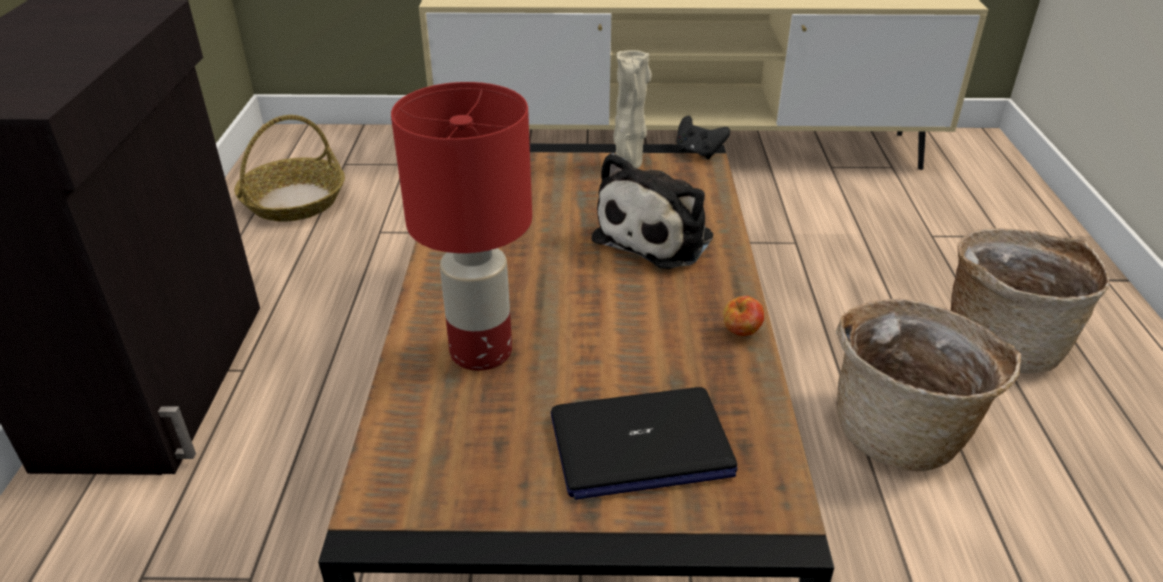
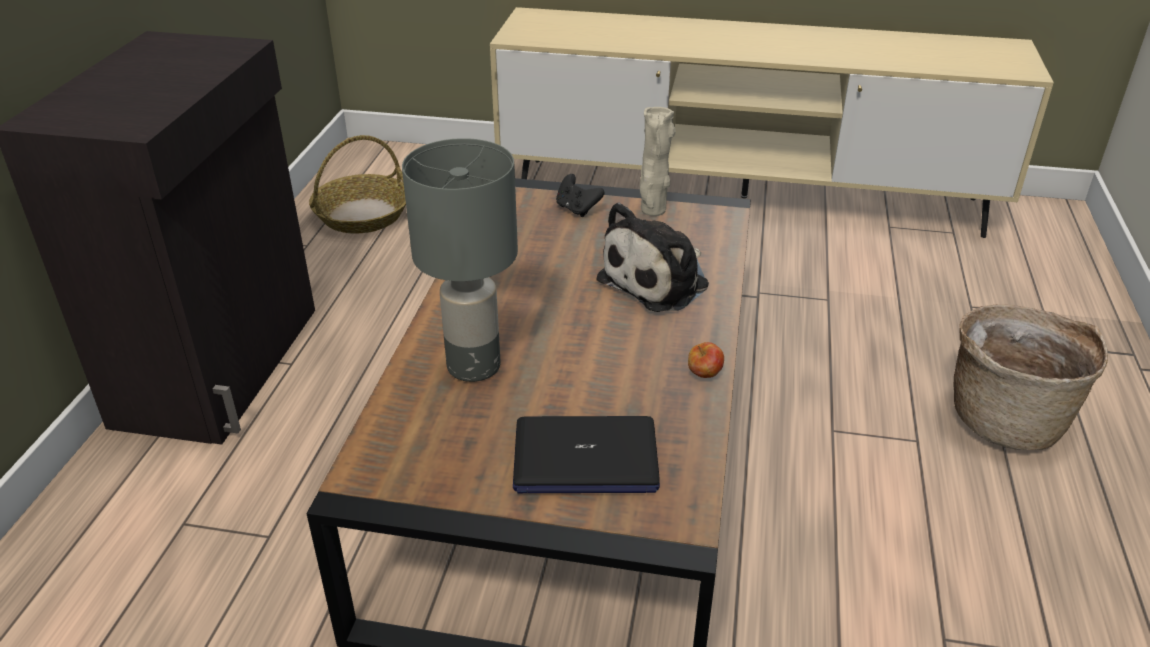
camera: 10 degrees right, 0 degrees up
red table lamp [391,82,532,371] -> grey table lamp [402,138,518,382]
black game controller [677,116,730,159] -> black game controller moved to [556,174,605,217]
basket [836,299,1021,471] -> none

